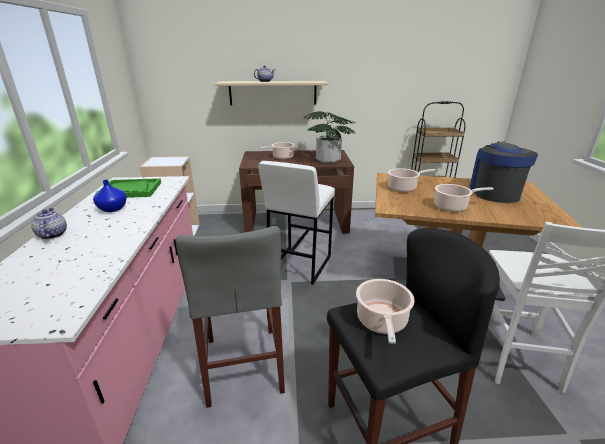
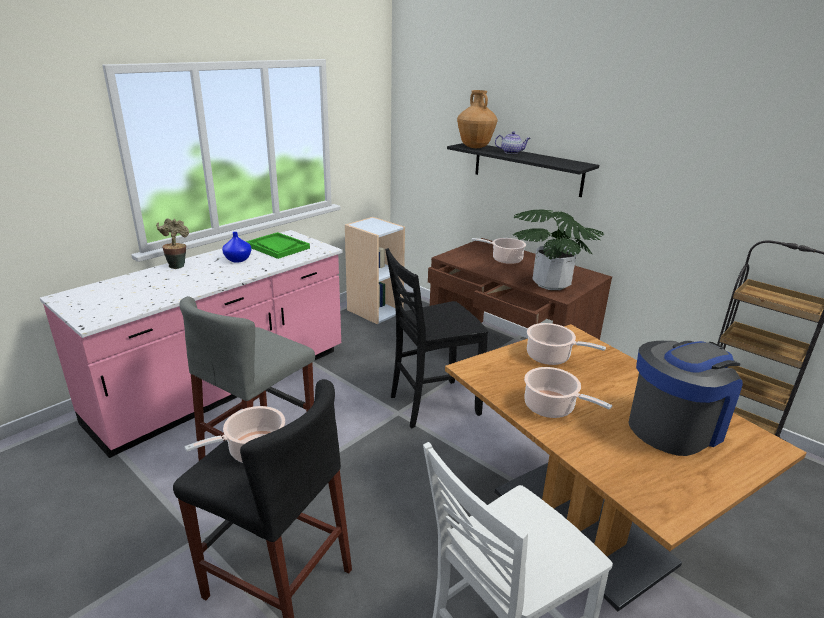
camera: 45 degrees right, 0 degrees up
teapot [31,208,67,239] -> potted plant [156,218,189,269]
beige shelf [215,81,328,105] -> black shelf [447,143,599,197]
white stool [258,161,335,285] -> black chair [385,248,488,428]
none -> brown vase [457,90,498,148]

